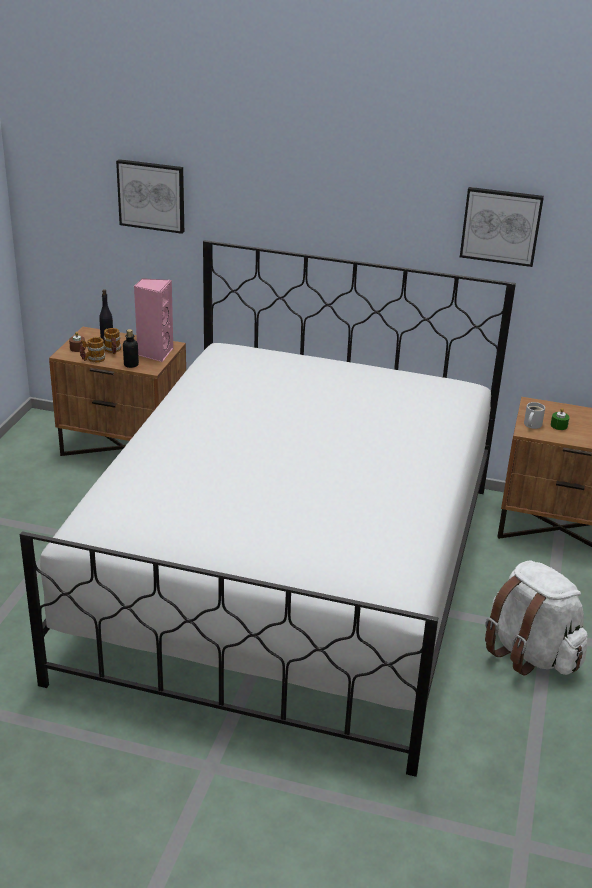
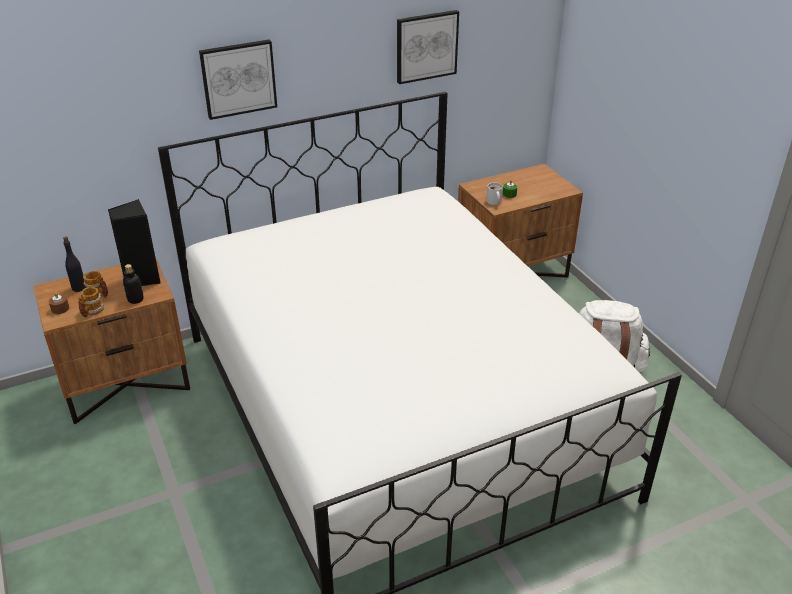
camera: 40 degrees left, 5 degrees up
picture [116,159,184,234] -> picture moved to [199,39,277,120]
pink speaker [134,278,173,362] -> black speaker [108,199,161,286]

